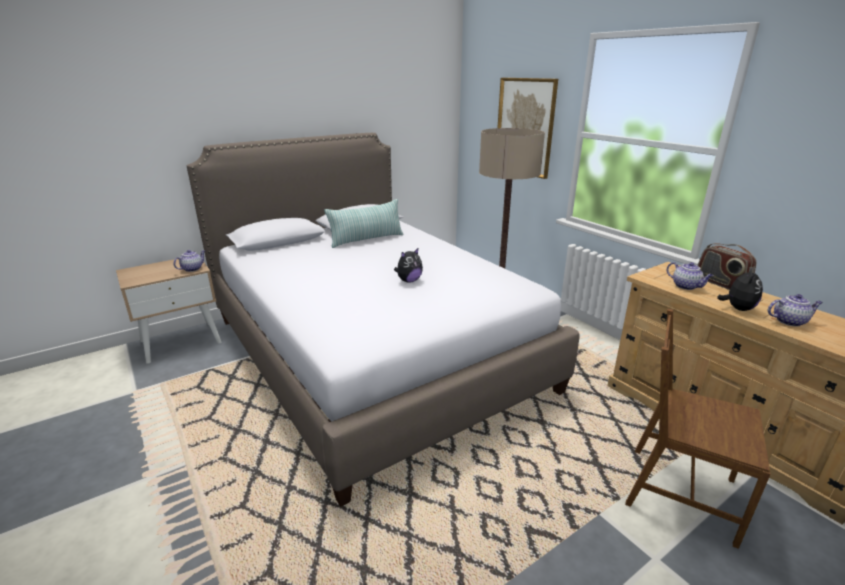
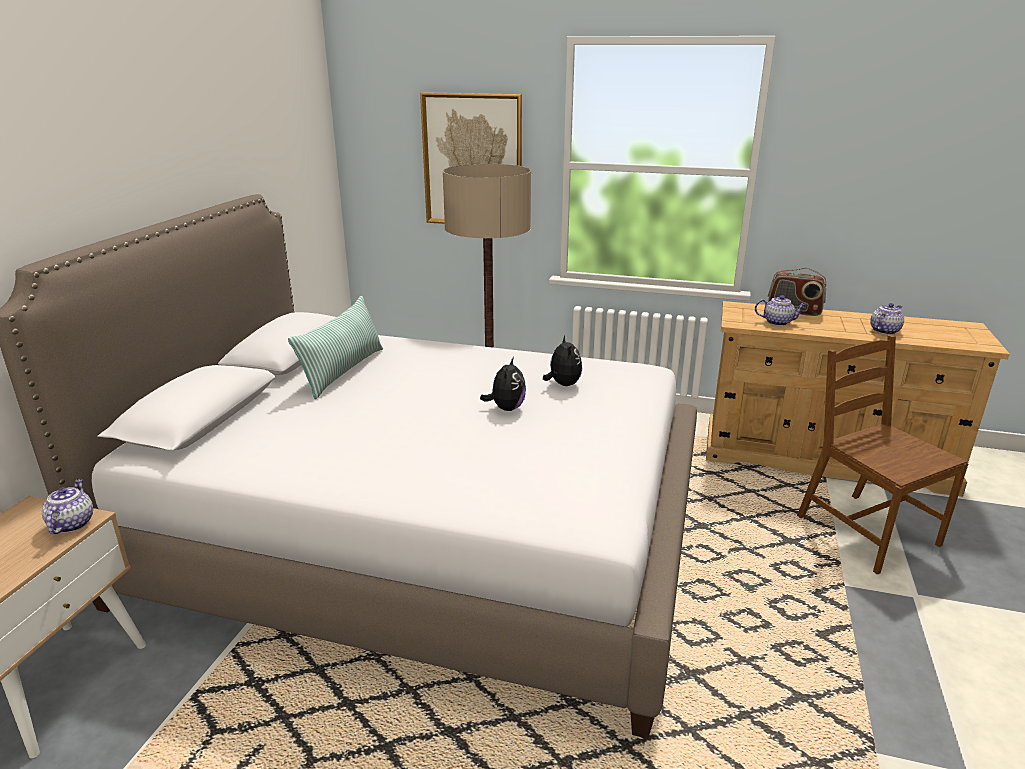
camera: 40 degrees left, 0 degrees up
brown chair [625,309,770,549] -> brown chair turned 75 degrees clockwise [797,335,969,575]
plush toy [717,266,763,311] -> plush toy moved to [543,336,582,386]

